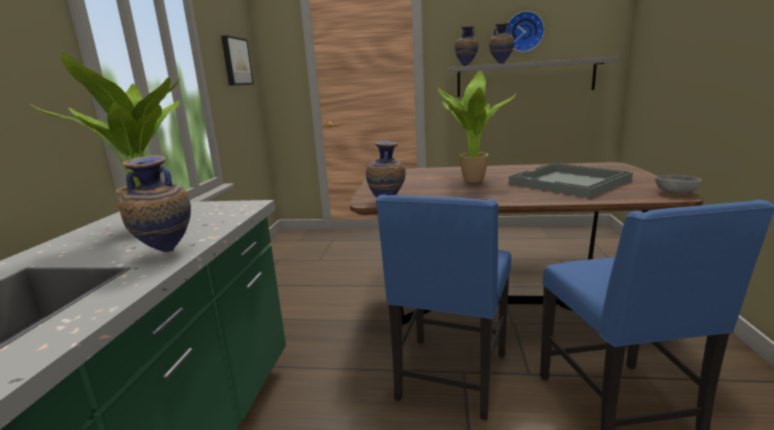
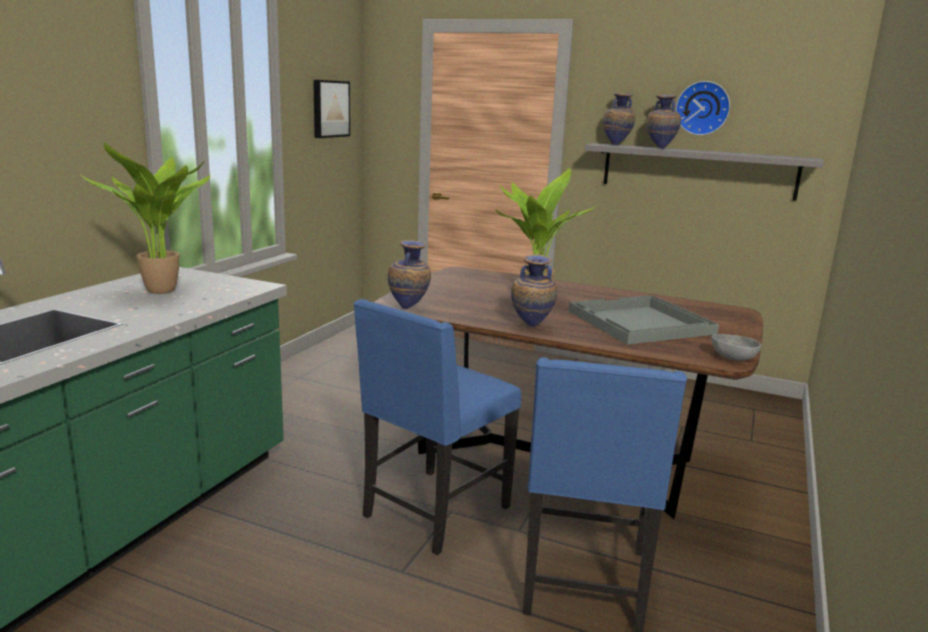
camera: 15 degrees right, 0 degrees up
vase [118,155,191,252] -> vase moved to [511,255,557,327]

